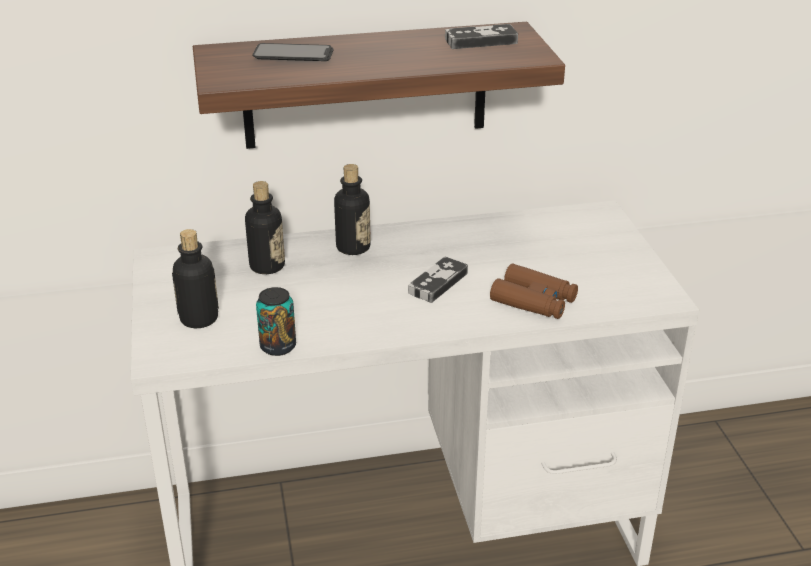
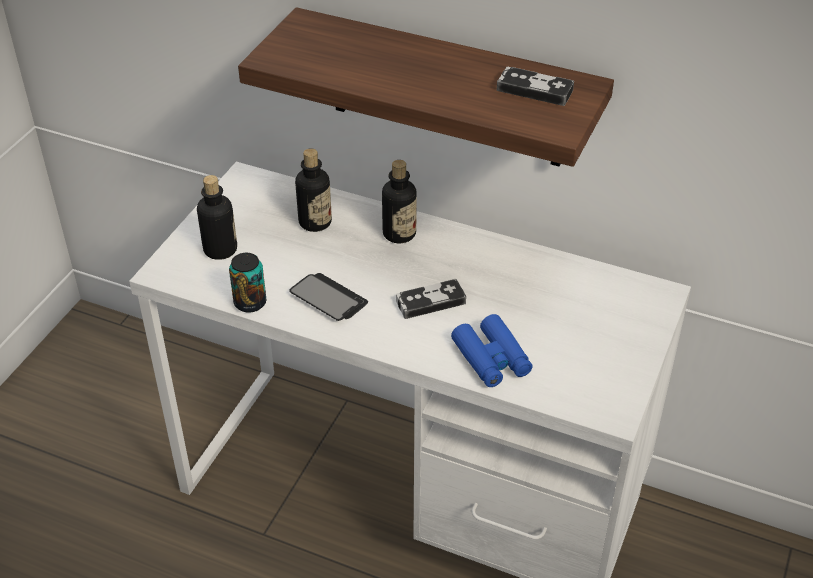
camera: 35 degrees right, 10 degrees up
phone [252,43,334,61] -> phone moved to [289,273,368,321]
brown binoculars [490,264,578,319] -> blue binoculars [451,314,533,387]

